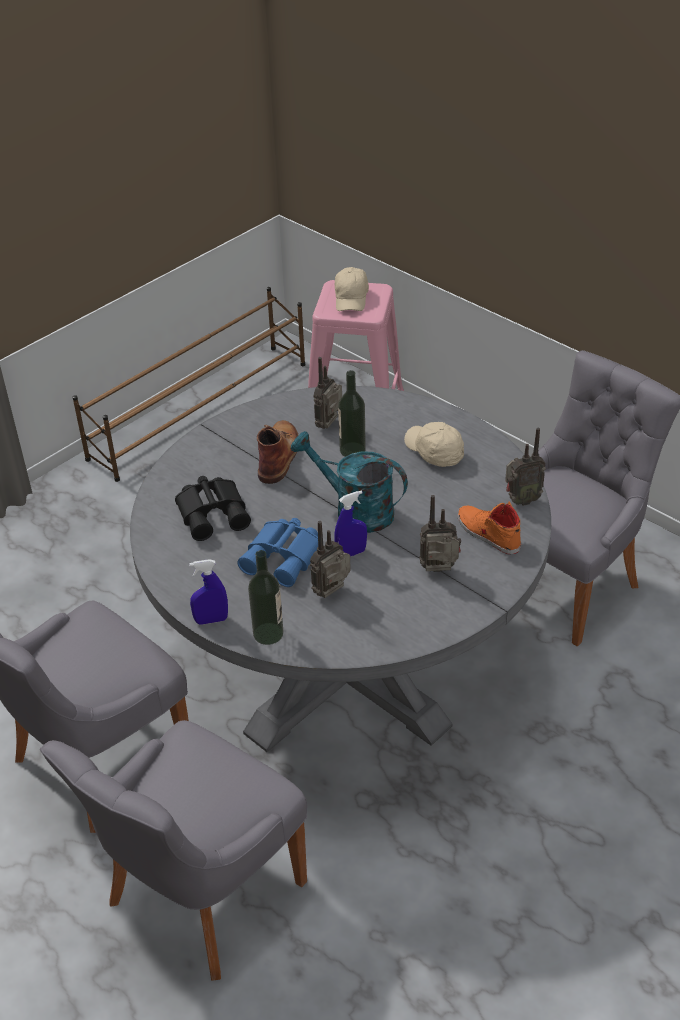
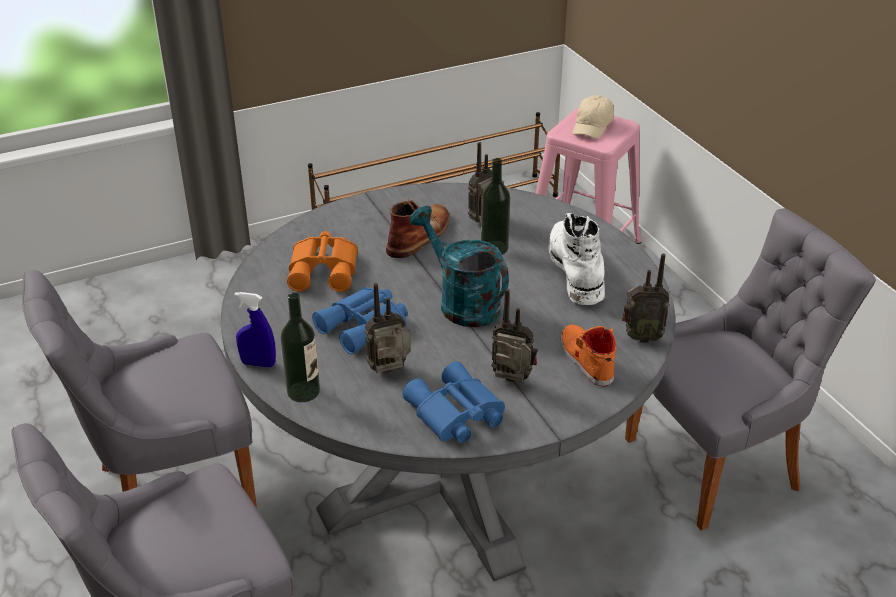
camera: 20 degrees right, 5 degrees down
black binoculars [175,476,251,541] -> orange binoculars [287,231,358,292]
blue spray bottle [334,490,367,557] -> none
beige cap [404,422,464,467] -> white boot [549,213,605,305]
none -> blue binoculars [402,361,505,443]

